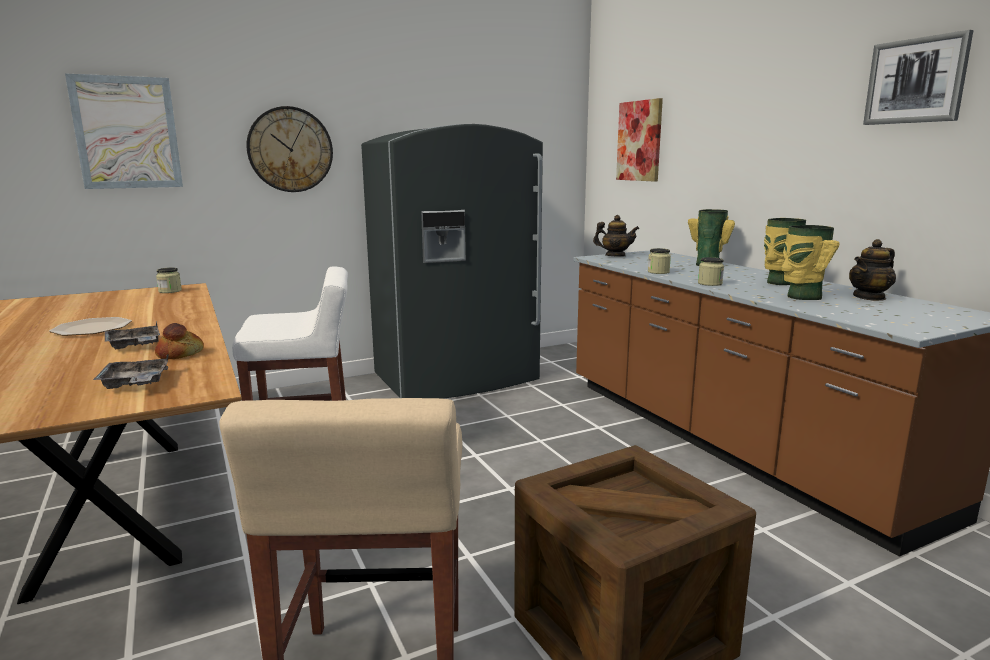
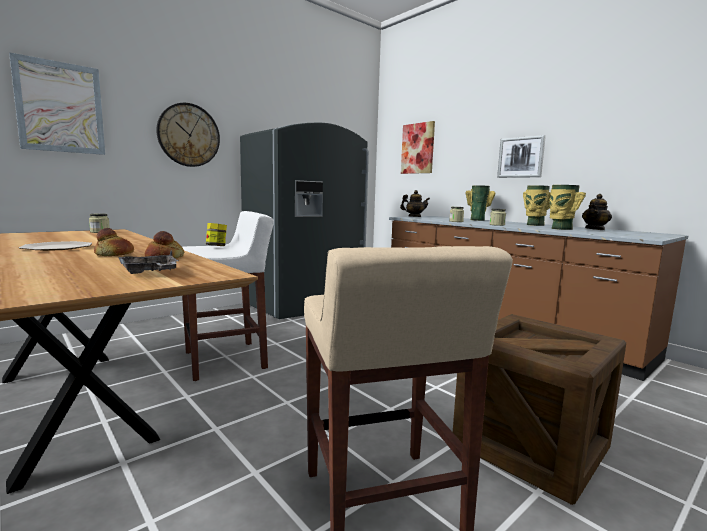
camera: 15 degrees left, 5 degrees down
grey tray [105,321,160,349] -> bread [94,228,134,256]
picture [863,30,973,125] -> picture moved to [497,135,546,178]
none -> jar [206,223,227,246]

